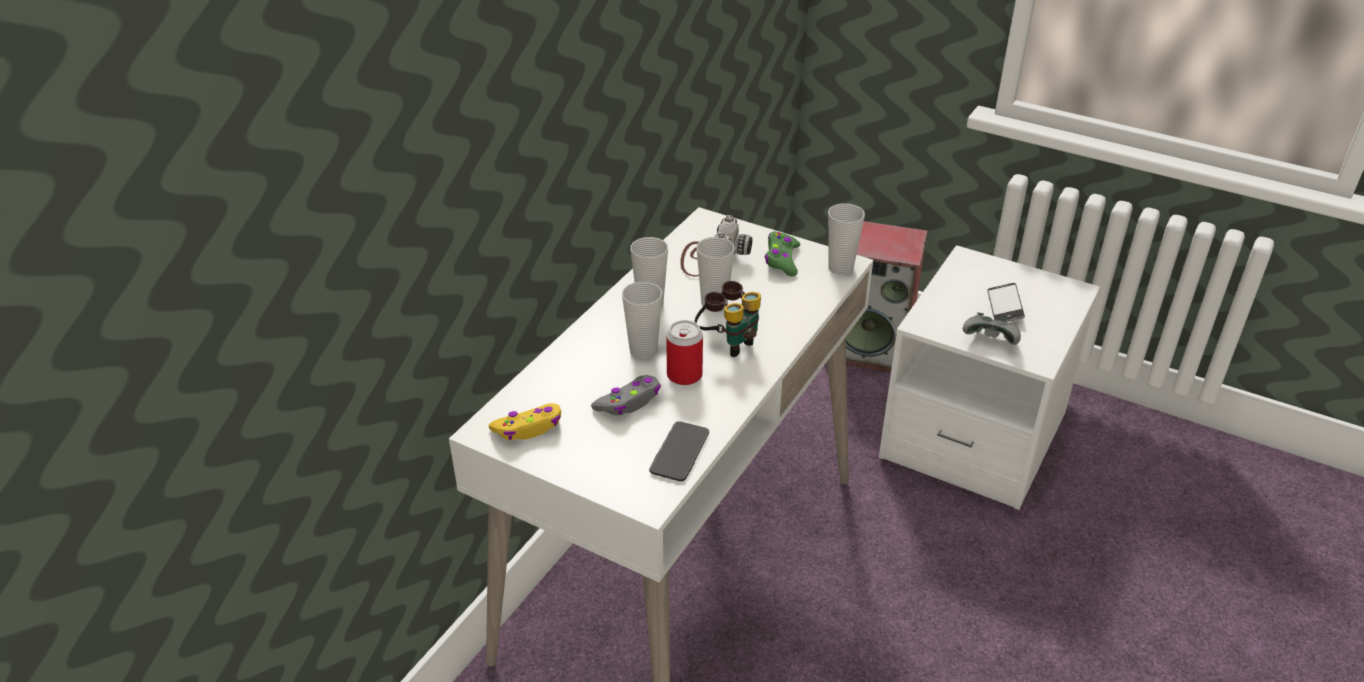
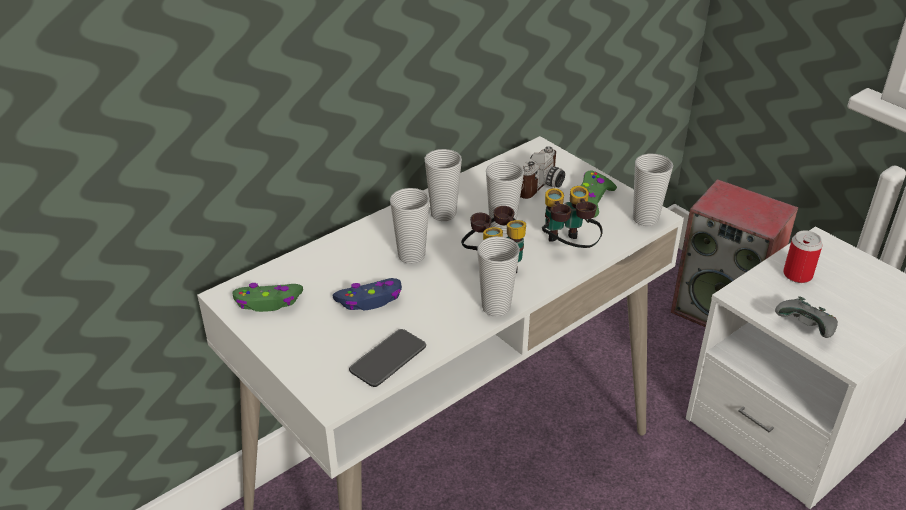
camera: 20 degrees right, 0 degrees up
yellow game controller [488,403,561,440] -> green game controller [233,283,303,312]
grey game controller [591,375,661,416] -> blue game controller [332,278,402,310]
can [666,320,703,385] -> can moved to [783,230,823,283]
phone [987,283,1025,322] -> none
none -> cup [477,236,520,317]
none -> binoculars [542,186,603,248]

